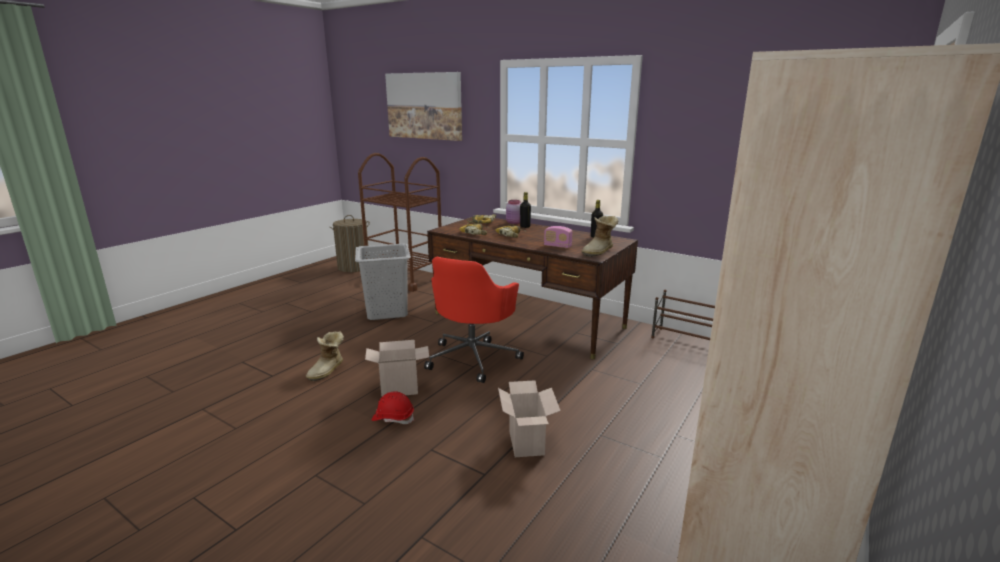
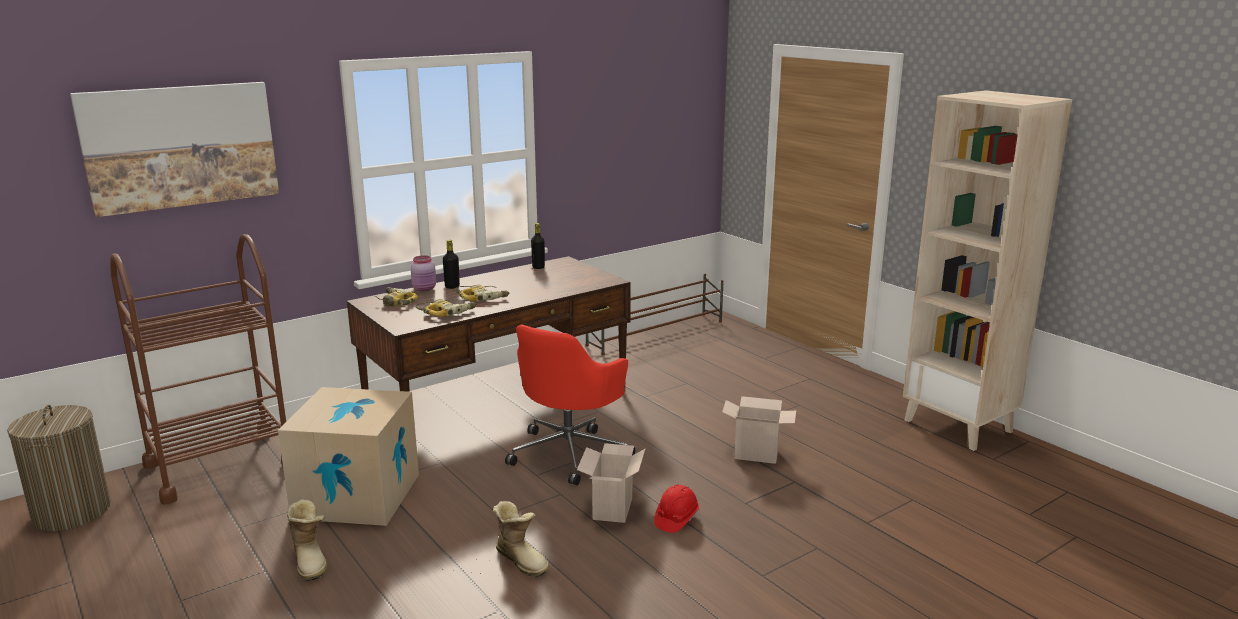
camera: 70 degrees left, 0 degrees up
grey laundry basket [355,243,411,320] -> cardboard box [278,387,419,526]
red office chair [424,257,524,383] -> red office chair turned 75 degrees clockwise [505,325,635,485]
radio [544,226,573,248] -> none
boot [581,215,618,257] -> boot moved to [287,499,327,581]

